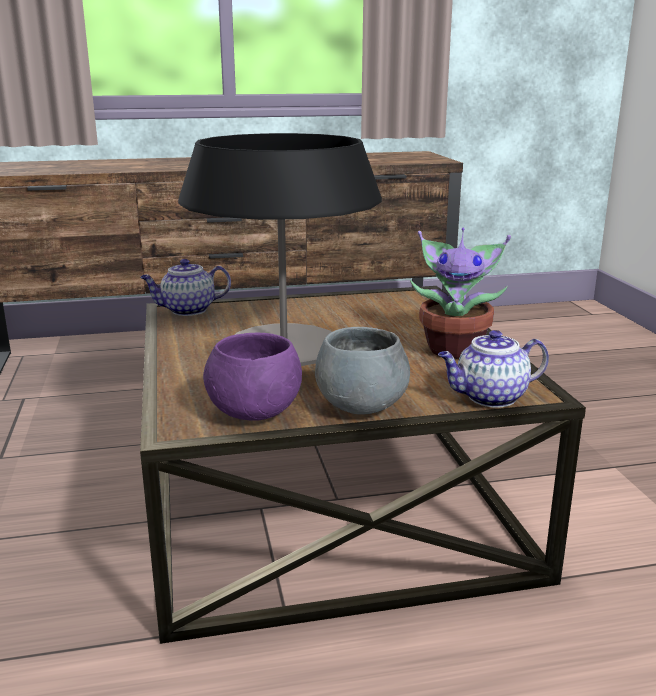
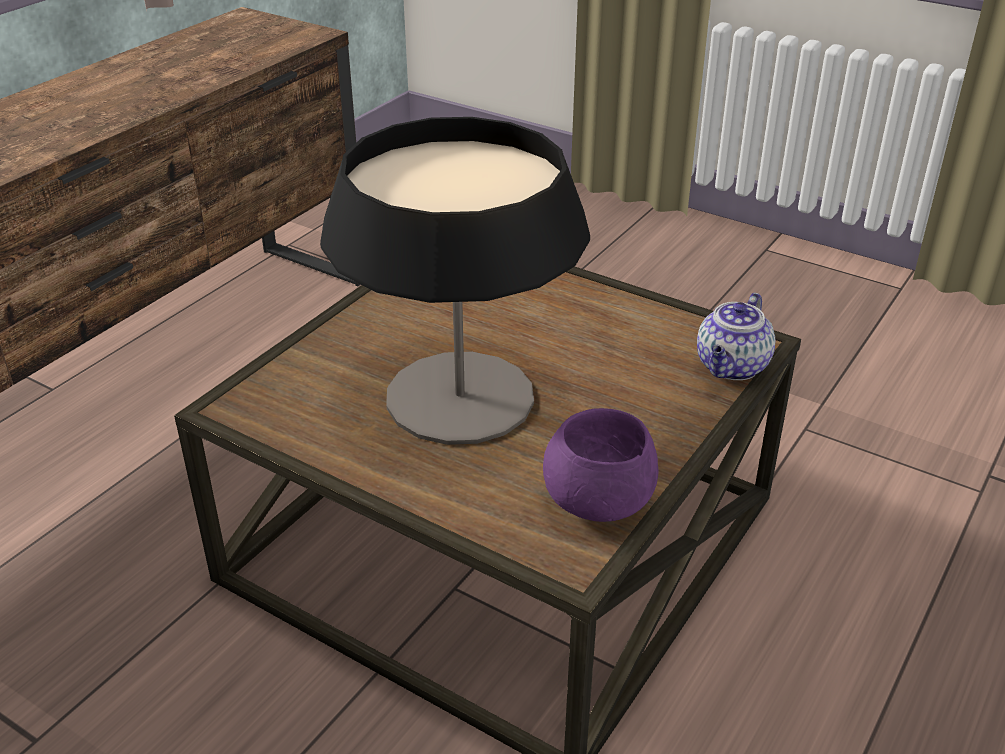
camera: 45 degrees left, 15 degrees up
teapot [140,259,231,316] -> none
grey bowl [315,327,410,415] -> none
potted plant [410,228,511,359] -> none

